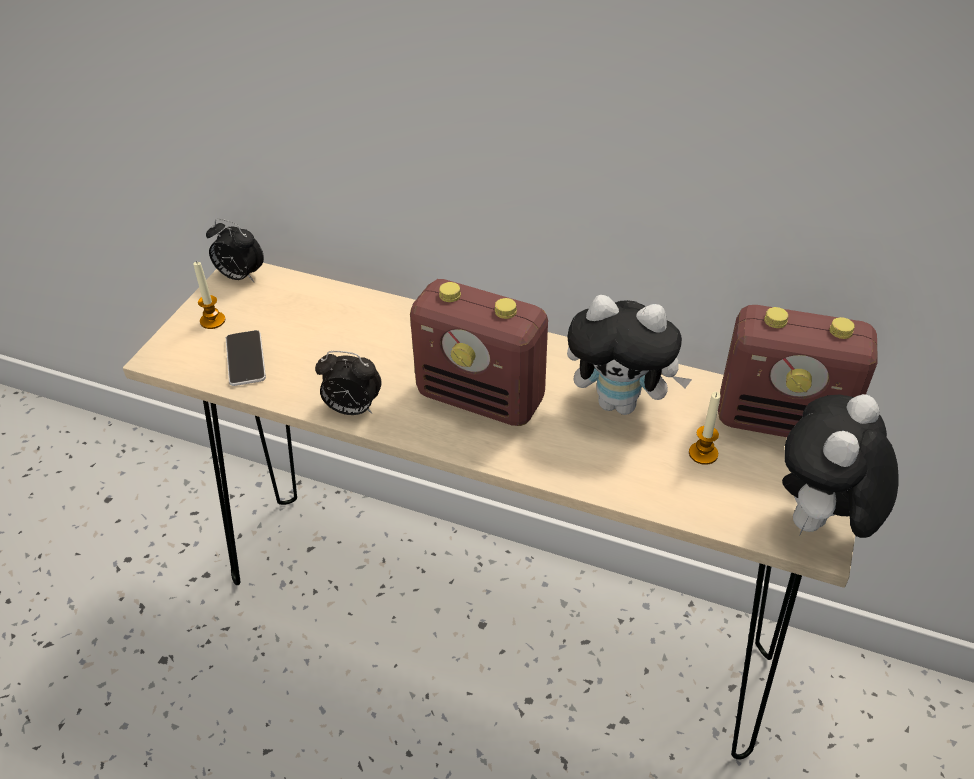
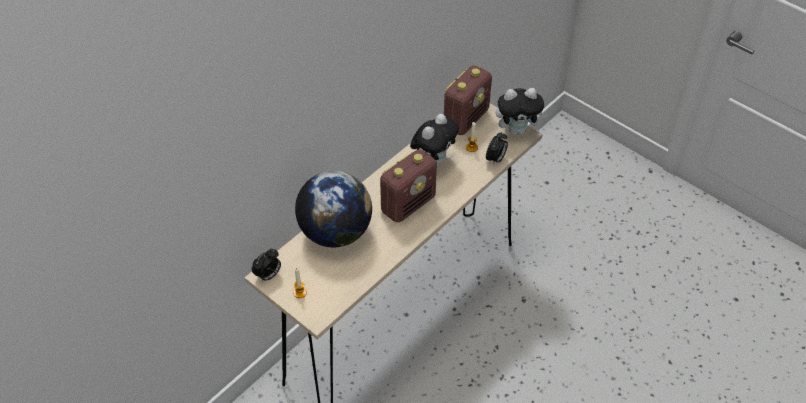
camera: 70 degrees left, 5 degrees up
phone [226,330,266,386] -> none
alarm clock [315,351,381,415] -> alarm clock moved to [486,132,508,165]
plush toy [782,394,899,538] -> plush toy turned 60 degrees counterclockwise [496,88,548,135]
none -> globe [295,171,372,248]

